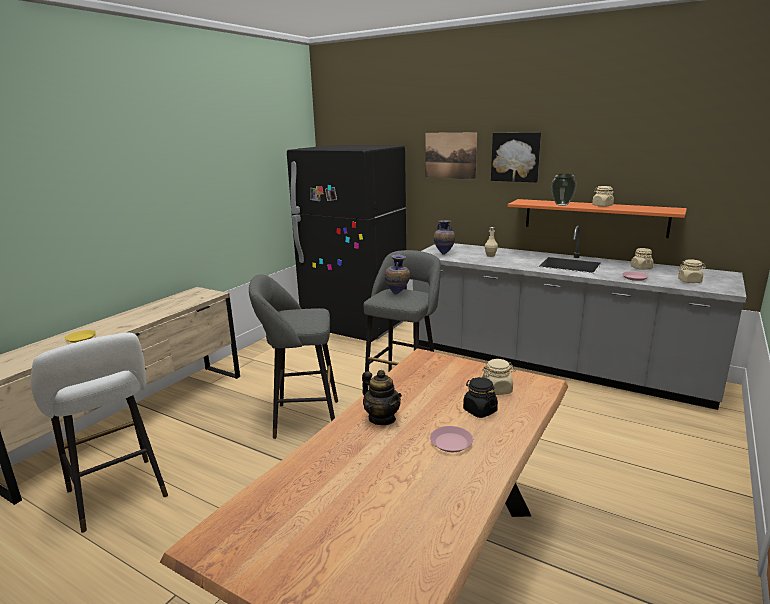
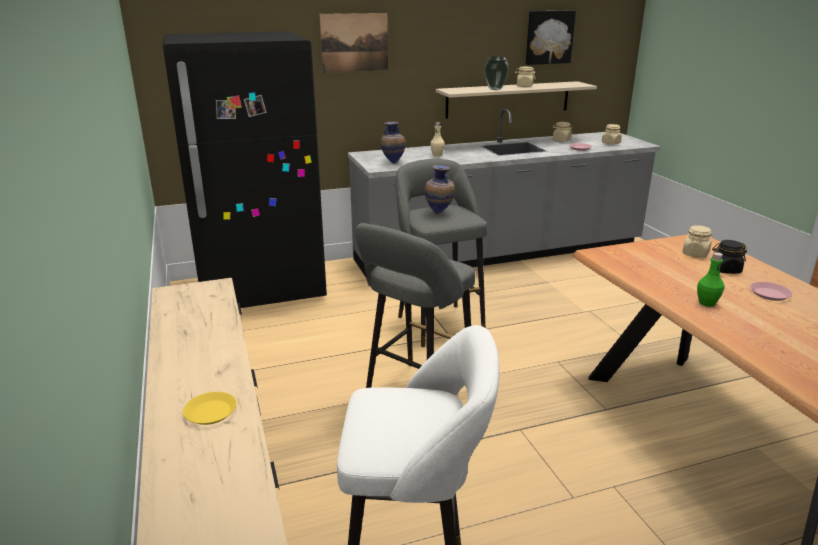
camera: 50 degrees left, 5 degrees up
teapot [362,370,402,425] -> green bottle [697,252,724,307]
picture [491,132,541,182] -> picture moved to [526,11,576,65]
orange shelf [507,199,687,238] -> beige shelf [436,81,597,119]

